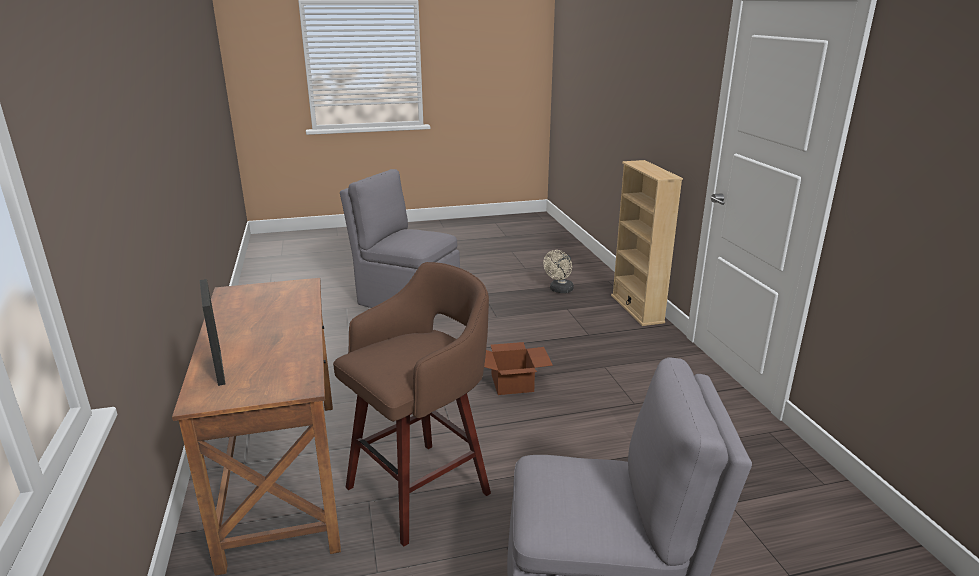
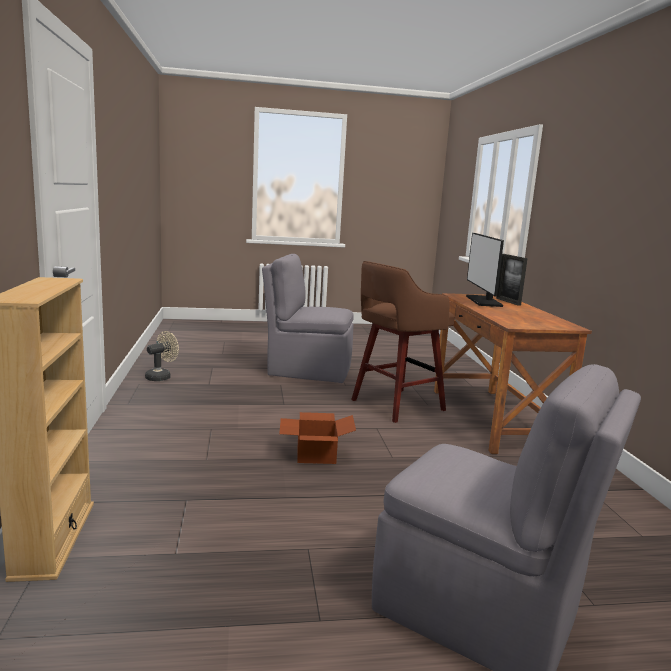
camera: 175 degrees left, 10 degrees down
beige fan [543,250,574,293] -> beige fan moved to [145,331,179,381]
none -> monitor [466,233,504,307]

